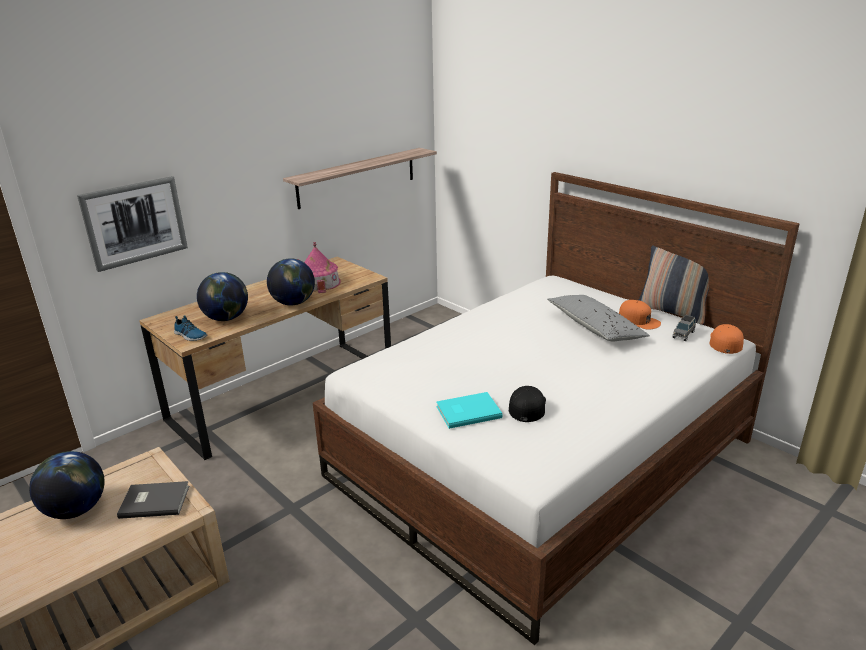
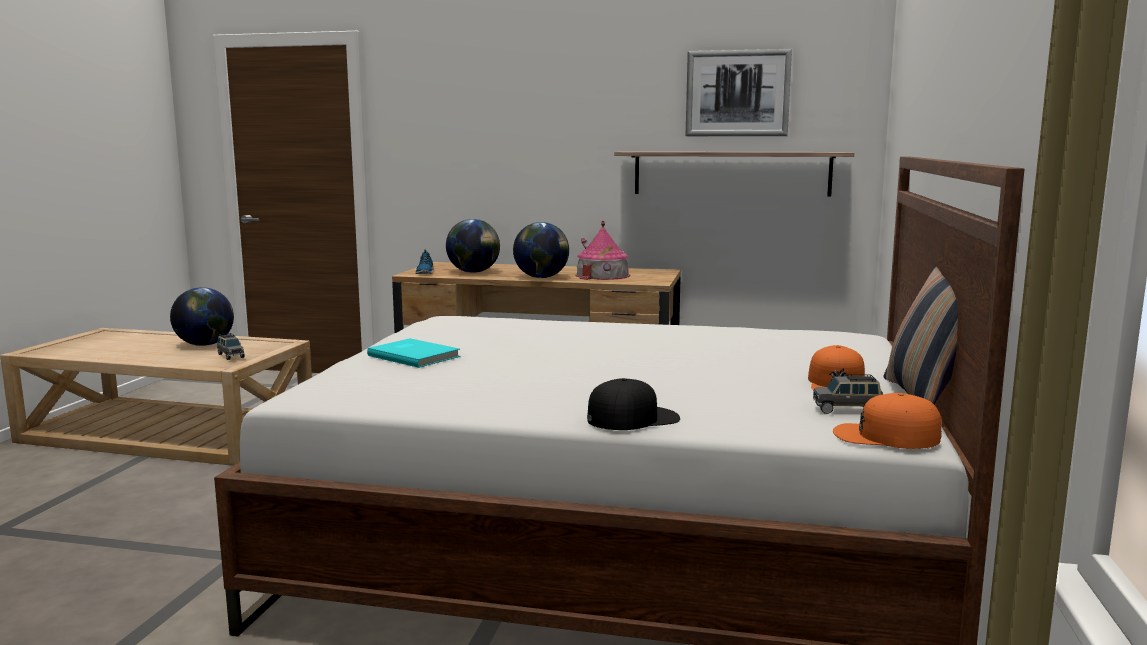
camera: 55 degrees right, 15 degrees down
picture [77,176,188,272] -> picture moved to [686,49,792,136]
grey book [117,481,189,519] -> grey toy car [217,333,245,360]
black cap [509,386,546,422] -> black cap moved to [587,378,680,430]
grey pillow [547,295,650,341] -> none
orange cap [709,324,744,354] -> orange cap turned 150 degrees counterclockwise [833,393,942,449]

